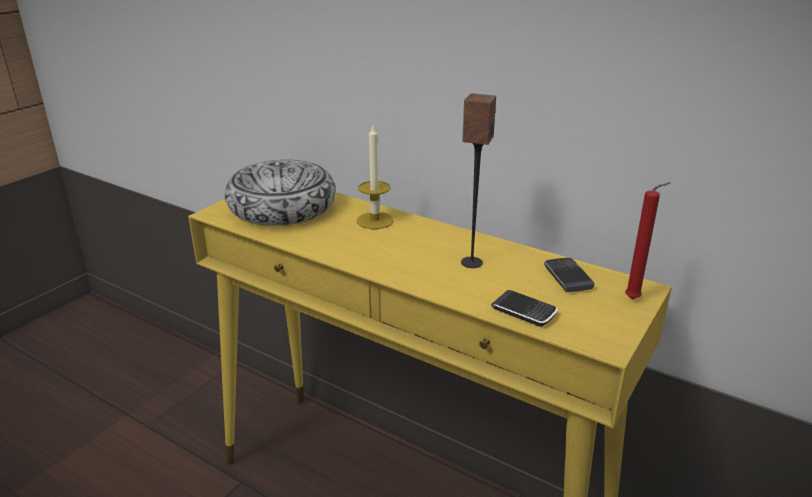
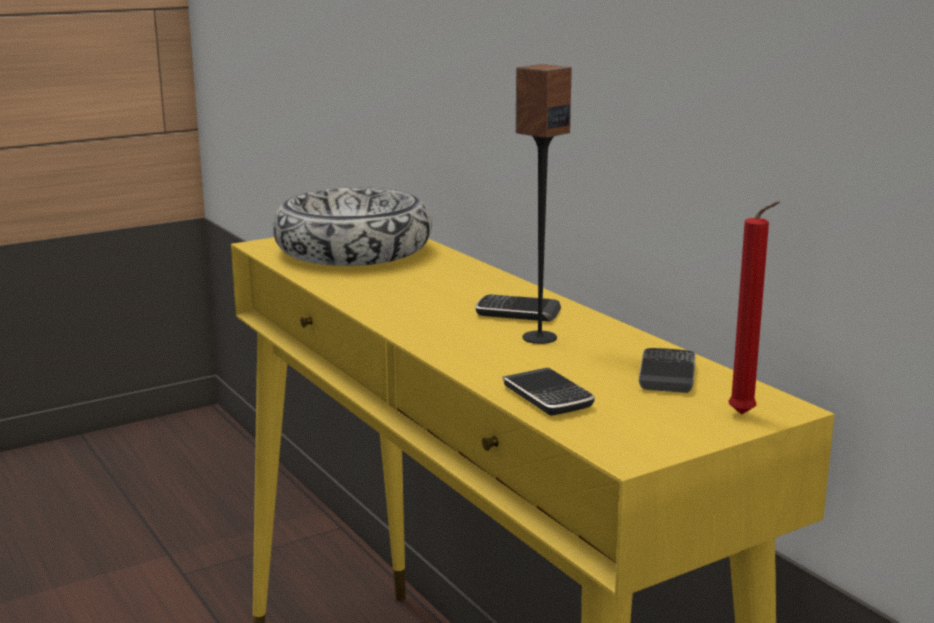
camera: 25 degrees right, 10 degrees down
candle [357,126,394,229] -> none
none -> phone [475,295,561,321]

